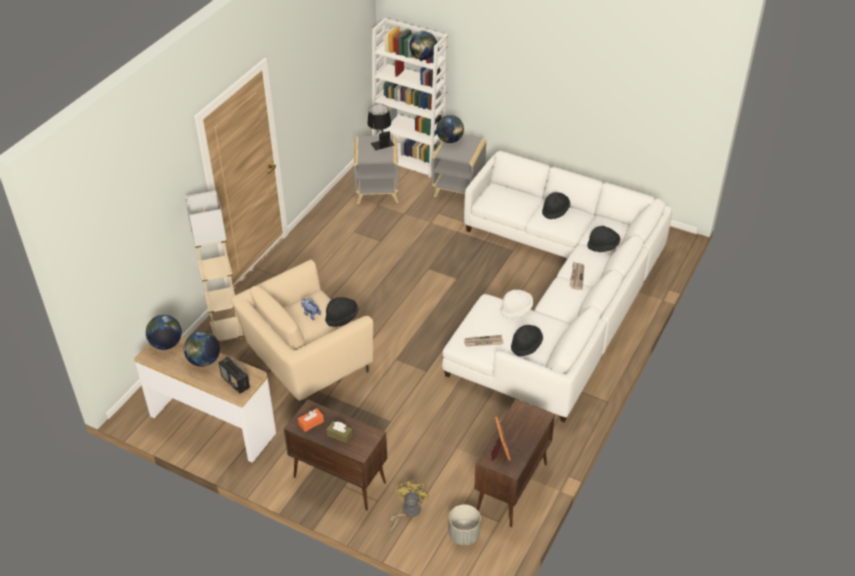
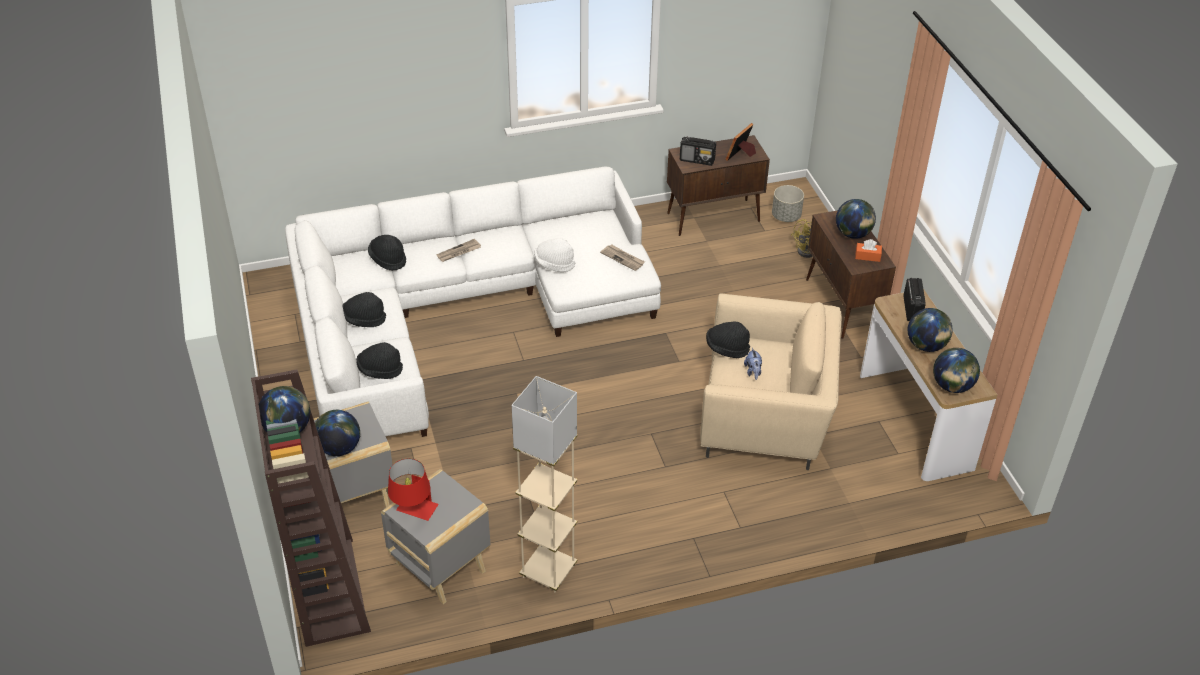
camera: 135 degrees left, 0 degrees up
beige floor lamp [185,190,243,342] -> beige floor lamp moved to [512,376,577,592]
brown tissue box [326,421,353,443] -> globe [836,199,876,239]
black table lamp [367,104,394,150] -> red table lamp [388,459,439,521]
white bookcase [372,18,448,178] -> brown bookcase [251,369,371,647]
black hat [511,325,543,356] -> black hat moved to [356,342,403,379]
none -> radio [680,136,716,166]

